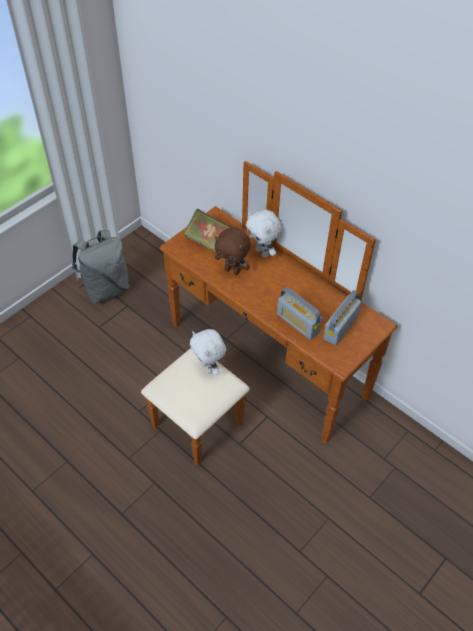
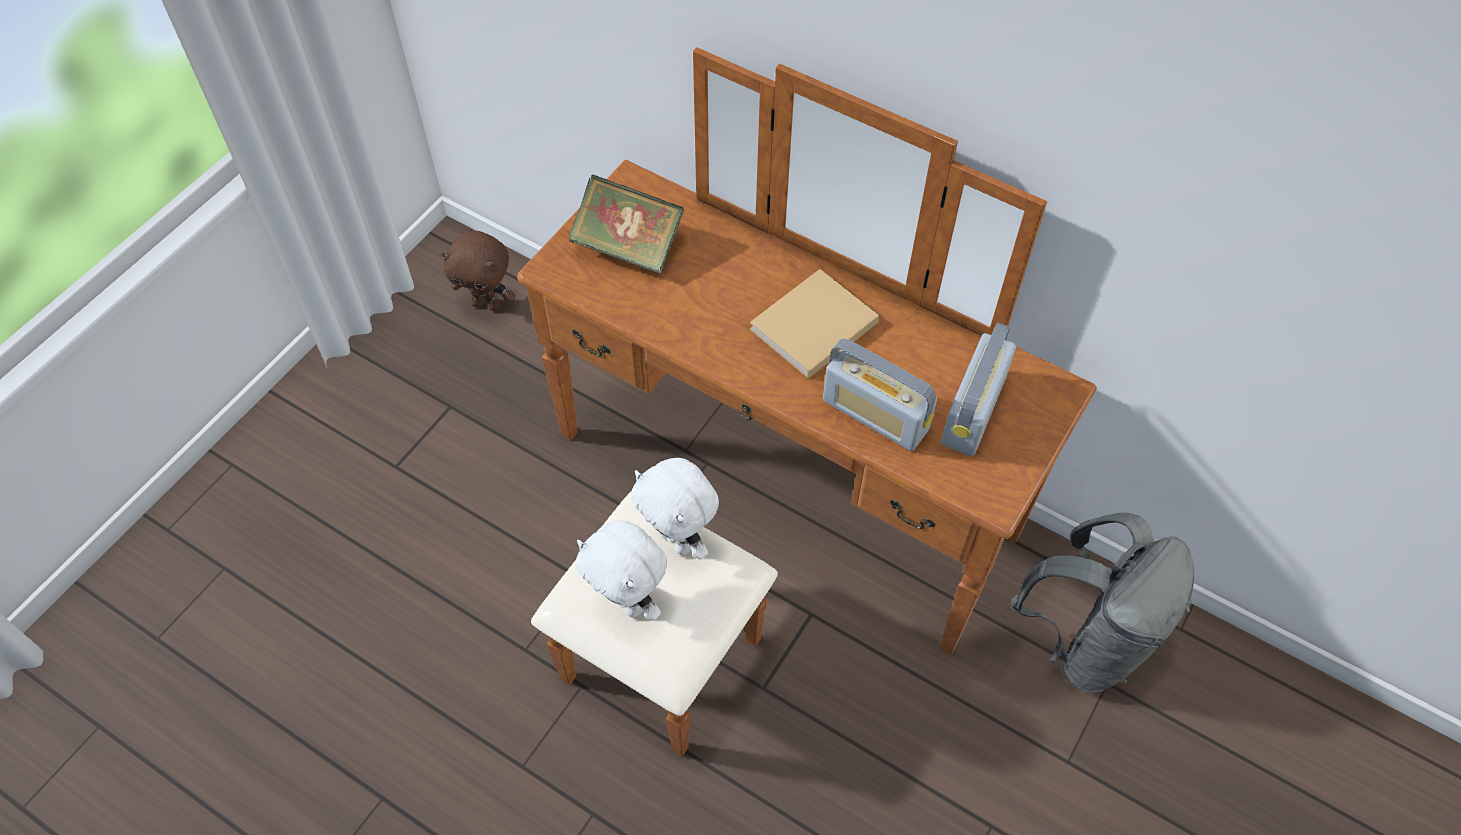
camera: 10 degrees left, 5 degrees up
grey backpack [72,230,129,303] -> grey backpack moved to [1011,513,1194,692]
brown plush toy [215,227,251,275] -> brown plush toy moved to [441,231,516,311]
white plush toy [246,210,282,258] -> white plush toy moved to [576,520,667,621]
none -> beige book [750,269,879,379]

